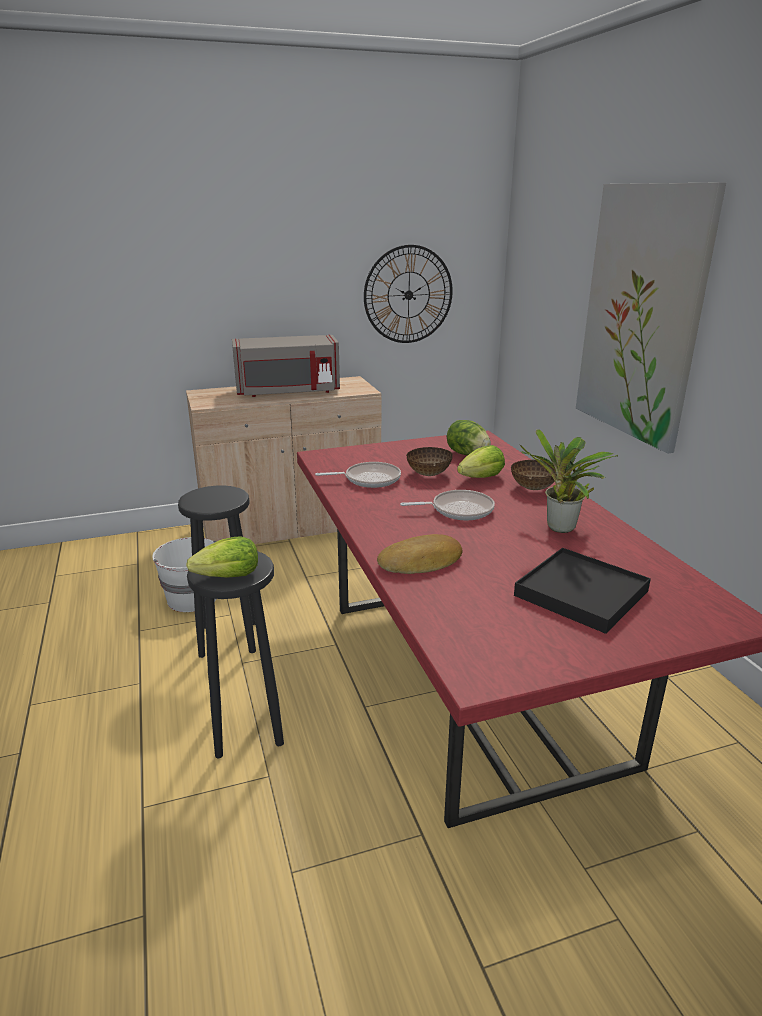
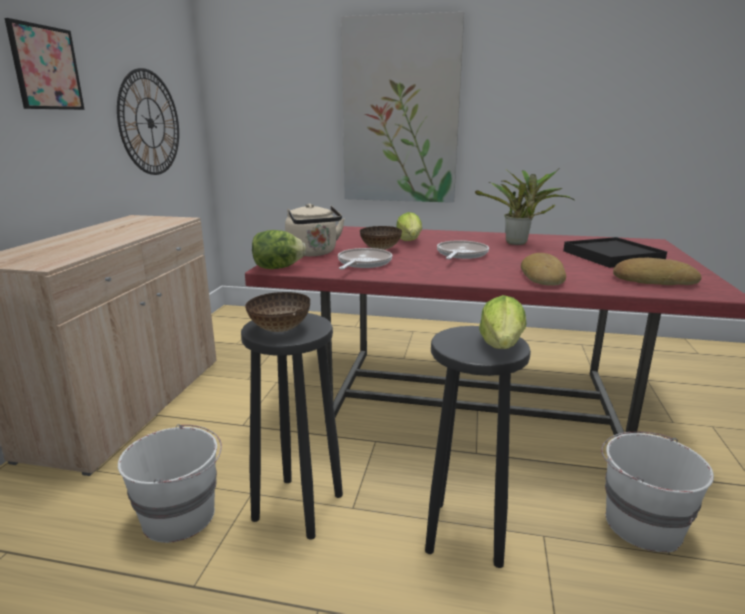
camera: 60 degrees left, 5 degrees down
grey microwave [232,335,340,397] -> none
lettuce [447,420,491,455] -> lettuce moved to [252,230,306,269]
bowl [511,460,557,490] -> bowl moved to [245,292,310,332]
none -> picture [5,18,85,110]
none -> beige kettle [285,203,345,256]
none -> white bucket [601,431,714,552]
none -> bread [613,258,701,285]

